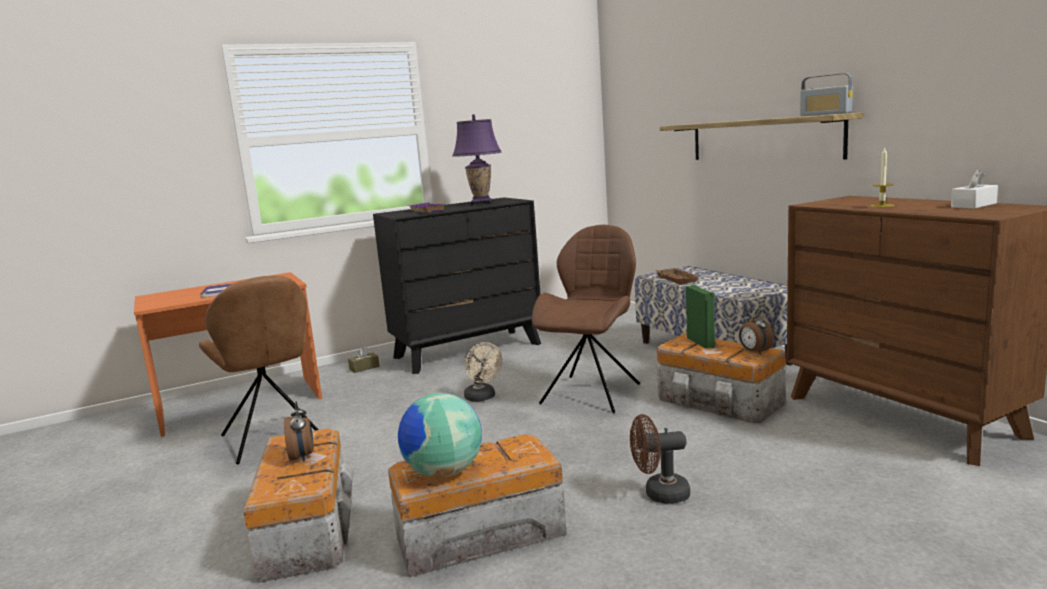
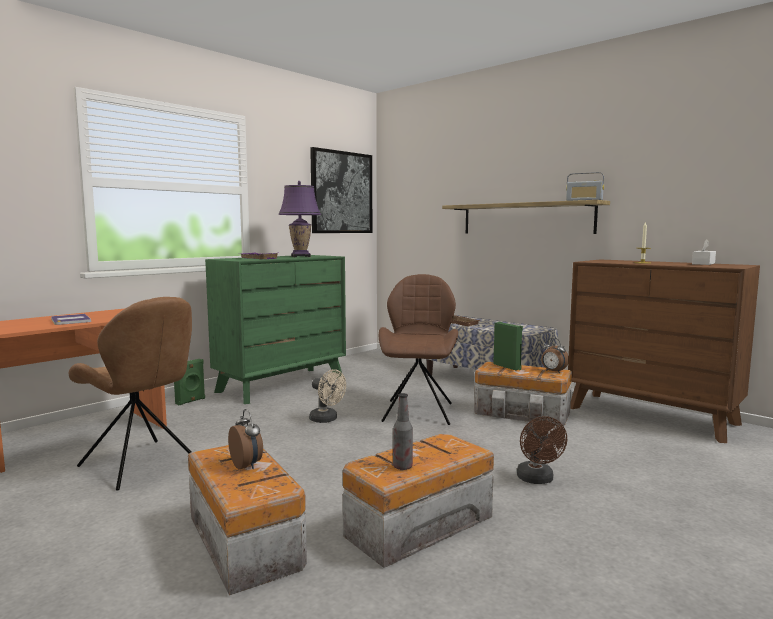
camera: 20 degrees left, 5 degrees down
brown tissue box [348,346,380,373] -> green speaker [174,359,205,406]
black dresser [373,197,541,374] -> green dresser [205,255,346,404]
globe [398,393,482,478] -> bottle [393,393,413,470]
brown fan [630,414,690,504] -> brown fan turned 75 degrees counterclockwise [517,416,567,484]
none -> picture [310,147,372,233]

